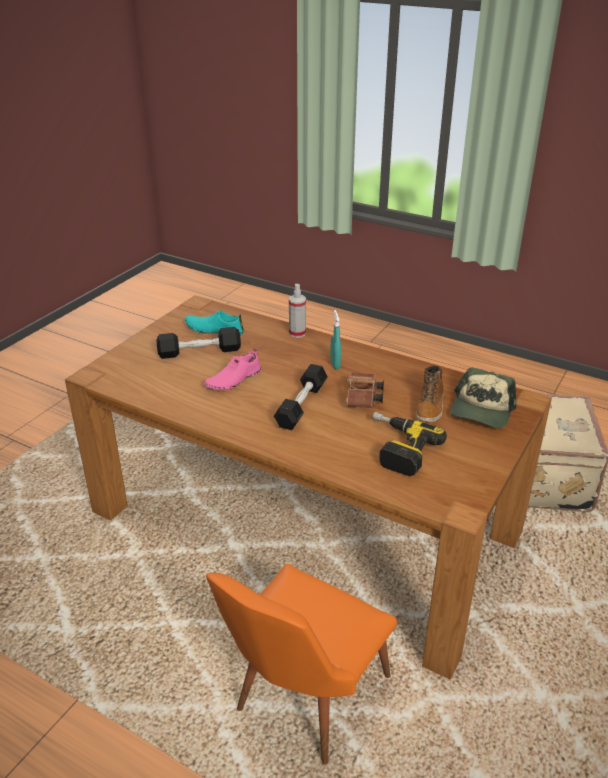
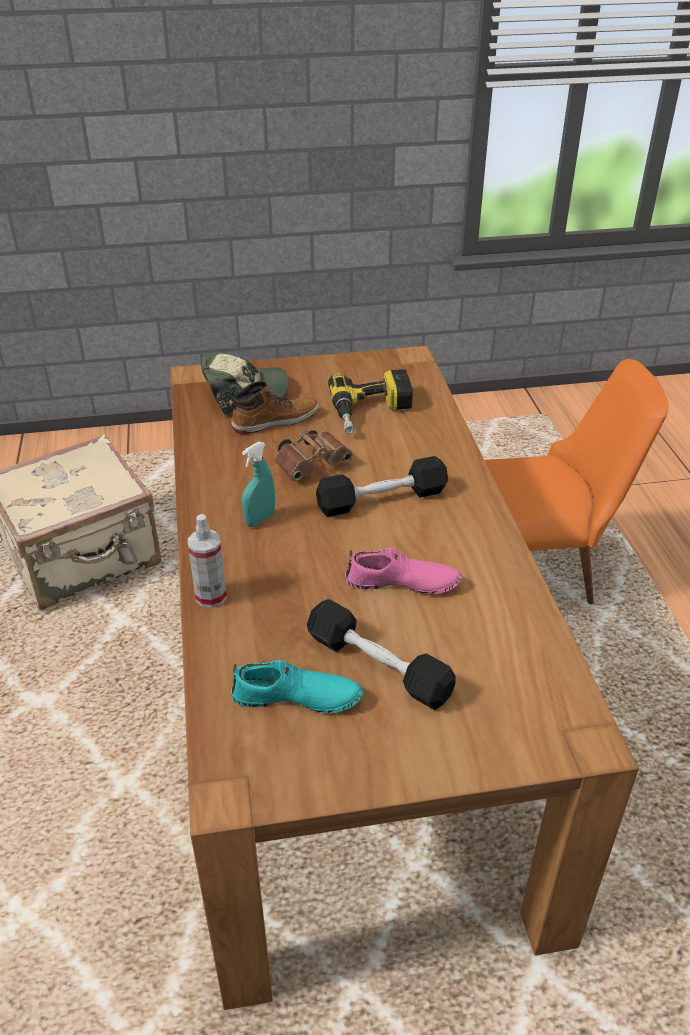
camera: 130 degrees left, 5 degrees up
turquoise shoe [185,310,244,335] -> turquoise shoe turned 60 degrees counterclockwise [231,660,363,713]

